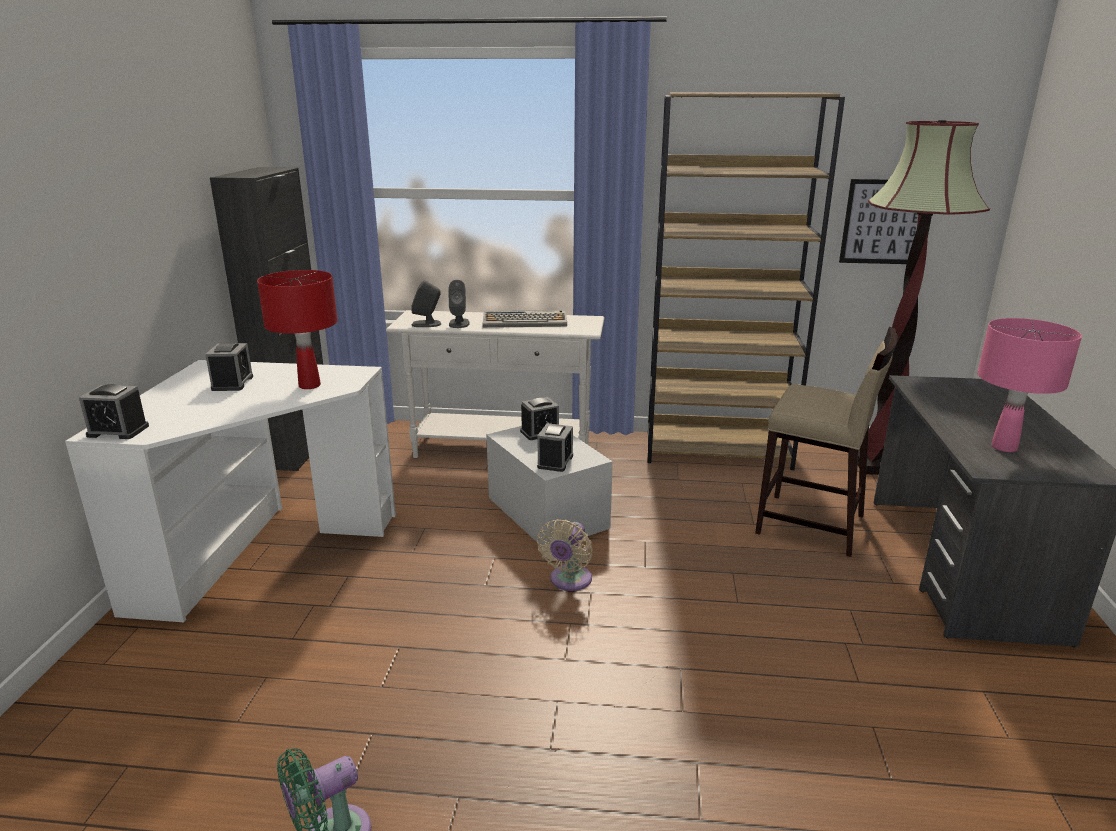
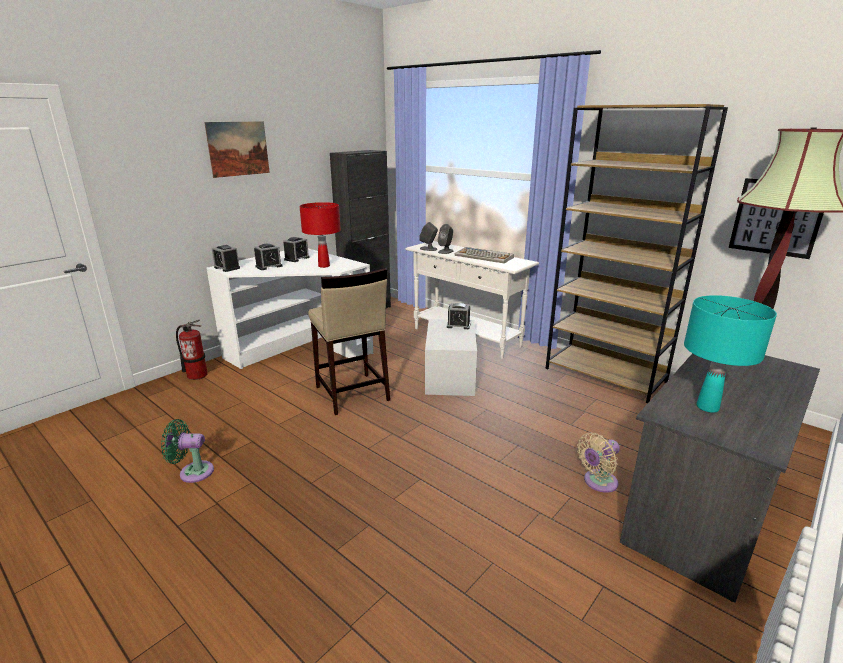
camera: 35 degrees right, 0 degrees up
alarm clock [537,423,573,472] -> alarm clock moved to [254,244,283,270]
beige fan [537,519,593,591] -> beige fan moved to [577,433,620,493]
beige stool [755,327,898,557] -> beige stool moved to [308,268,390,415]
pink table lamp [977,318,1082,452] -> turquoise table lamp [684,295,777,413]
none -> fire extinguisher [176,320,208,380]
none -> picture [204,121,270,178]

